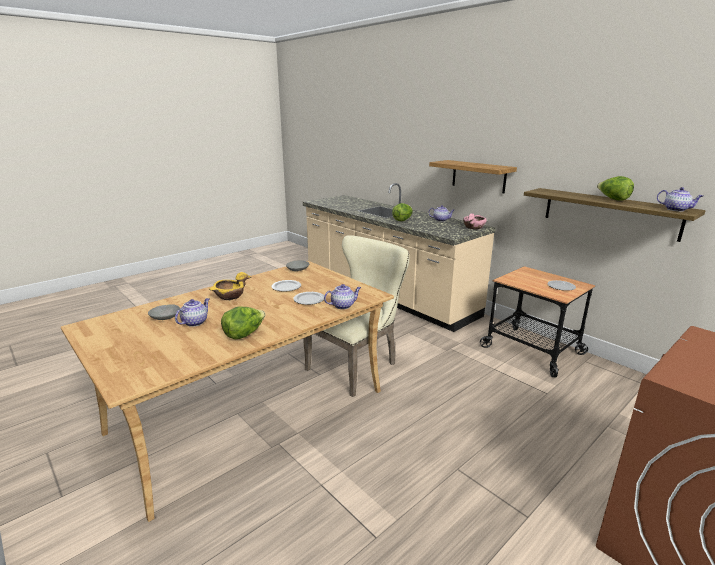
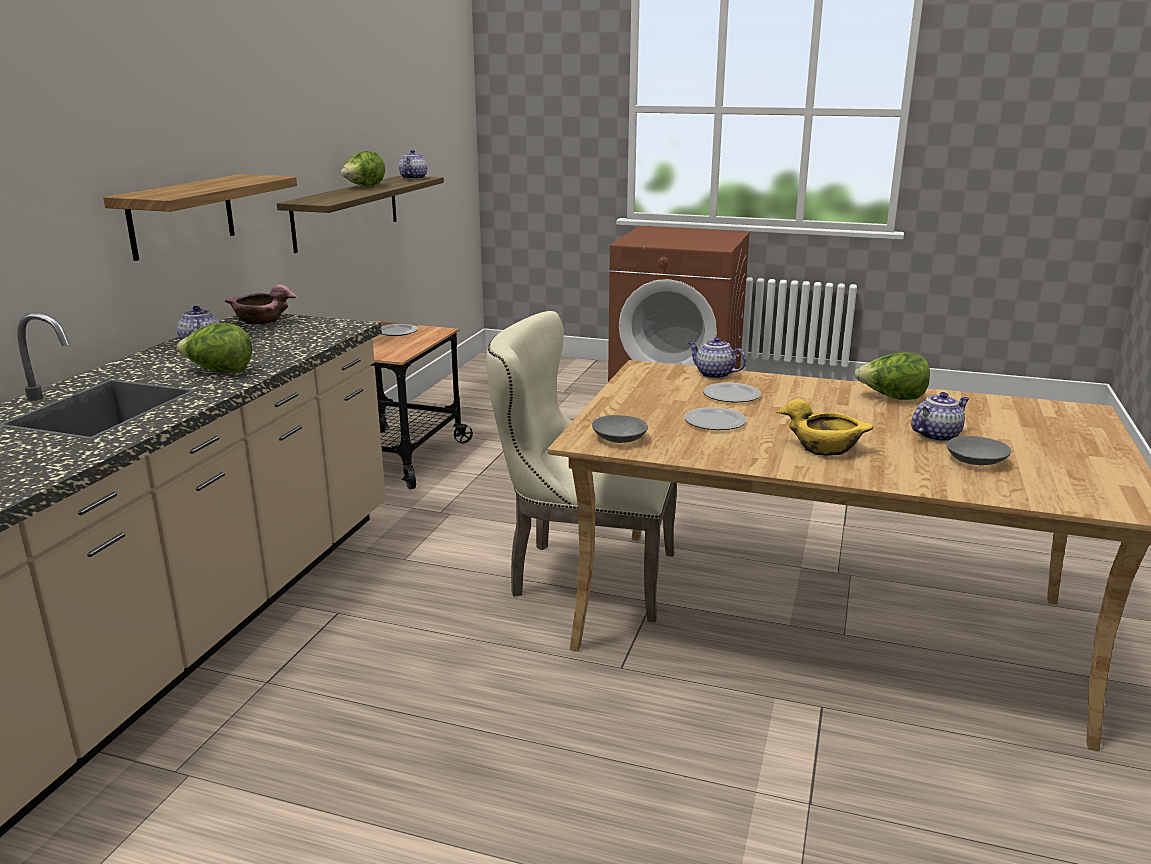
camera: 120 degrees left, 0 degrees up
teapot [175,298,209,327] -> teapot turned 150 degrees clockwise [911,392,969,442]

